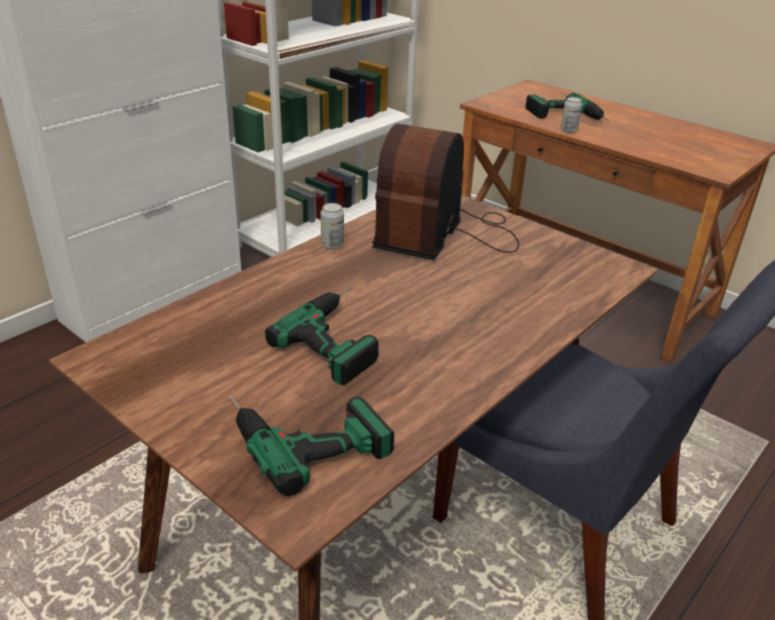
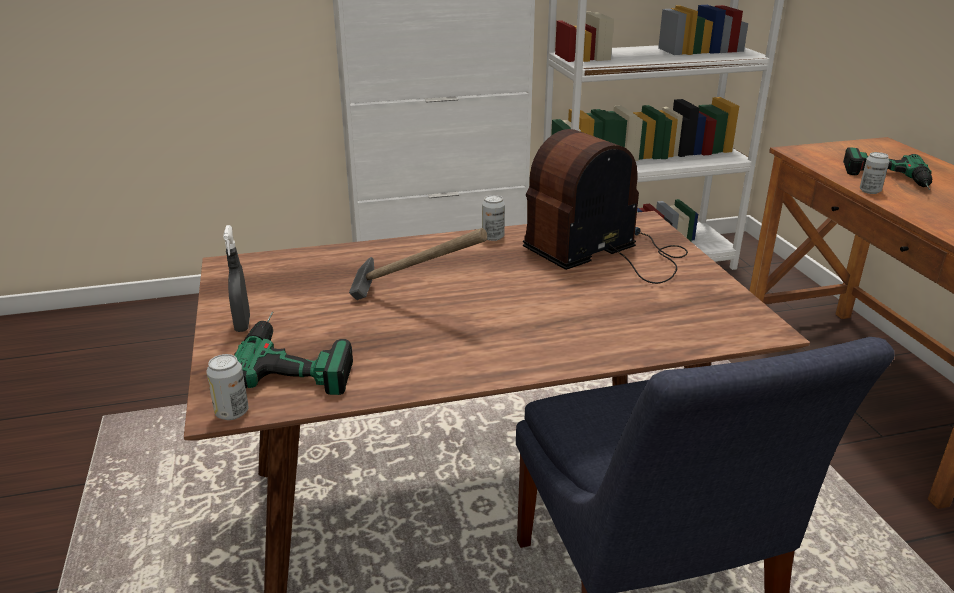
camera: 35 degrees right, 5 degrees down
power drill [265,288,379,385] -> hammer [349,228,487,300]
none -> can [206,354,248,420]
none -> grey spray bottle [223,225,250,332]

